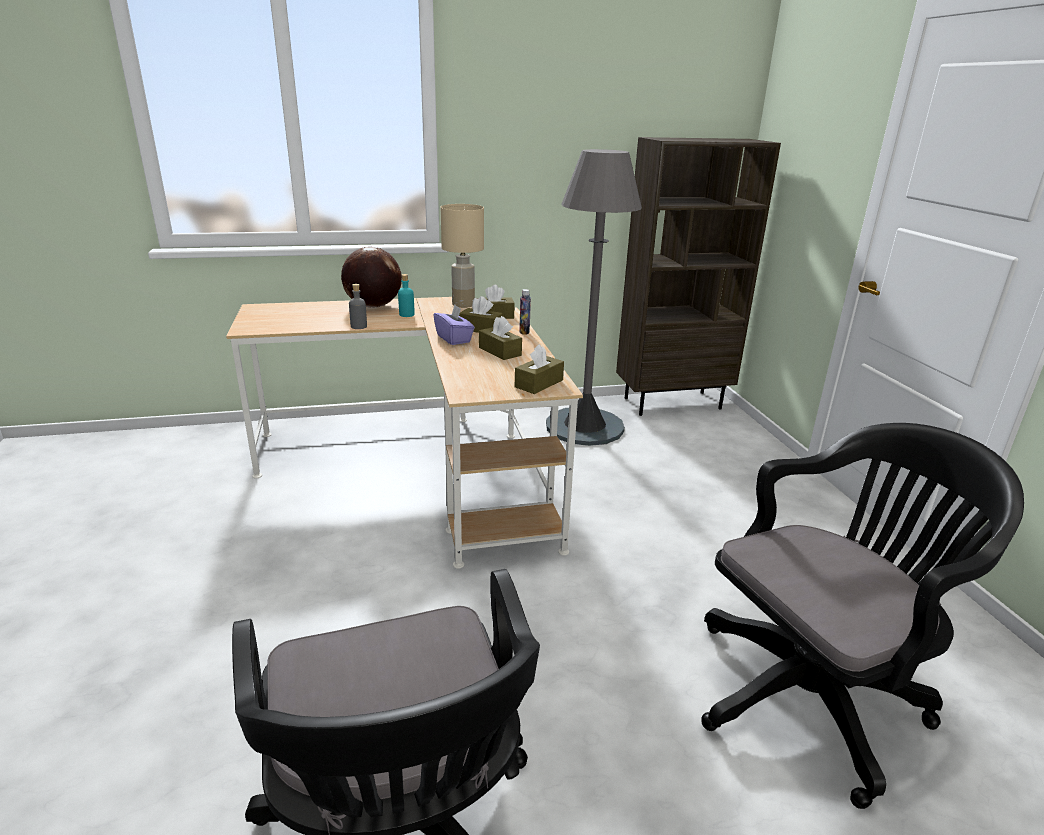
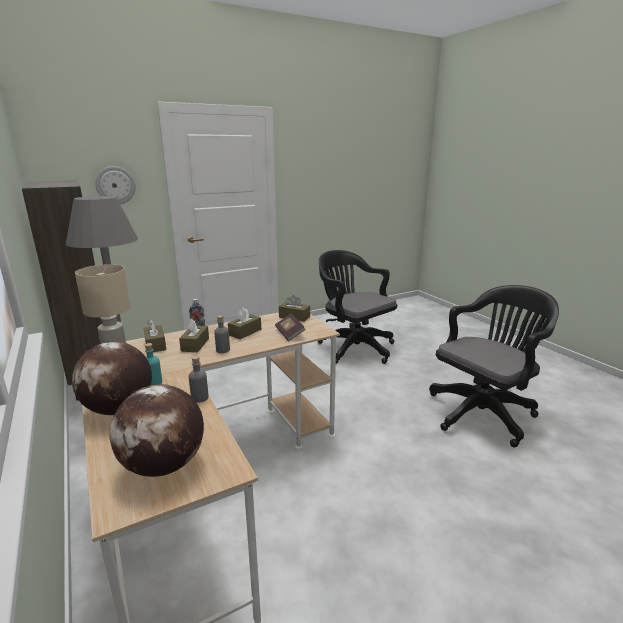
camera: 105 degrees left, 5 degrees down
purple tissue box [433,305,475,345] -> grey bottle [214,315,230,353]
none -> wall clock [95,166,136,204]
none -> globe [109,384,204,477]
none -> book [275,314,305,341]

